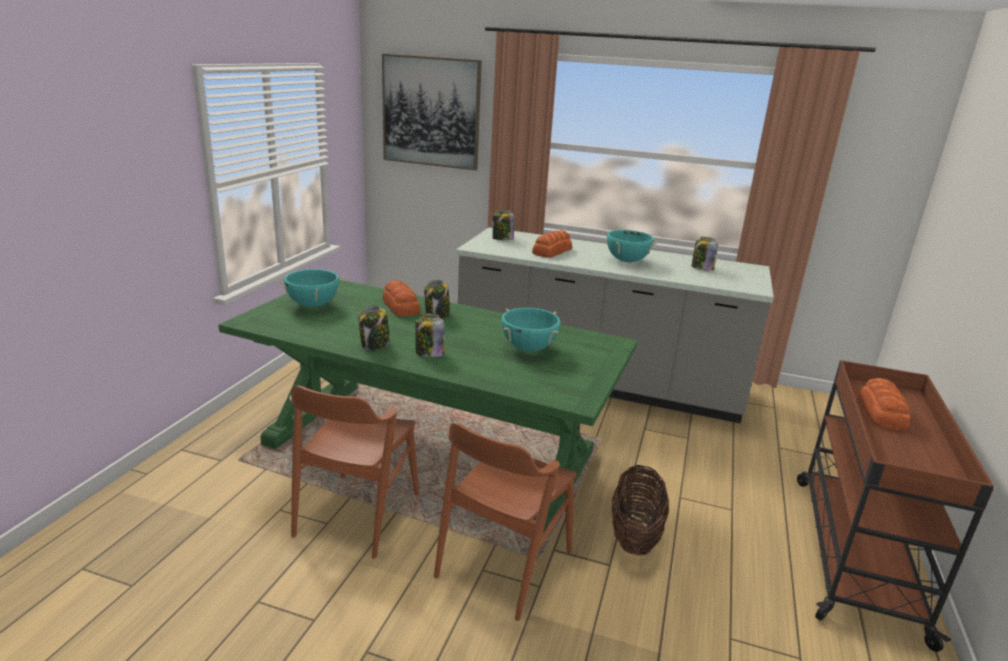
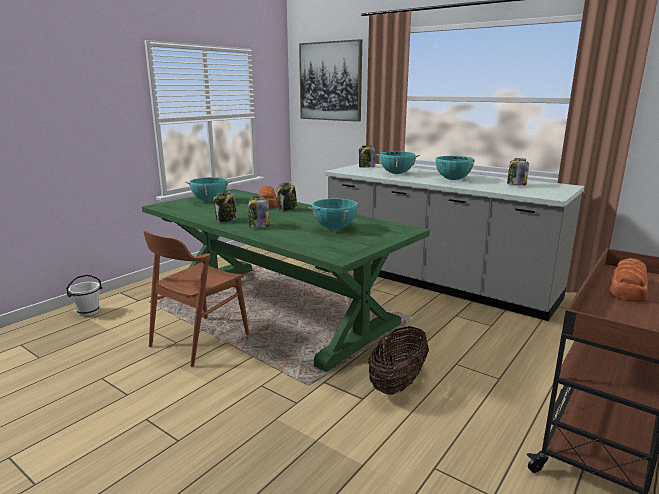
camera: 20 degrees right, 5 degrees down
brown chair [434,423,577,621] -> none
bread [532,230,572,257] -> turquoise cooking pot [376,151,420,174]
none -> white bucket [66,275,102,316]

